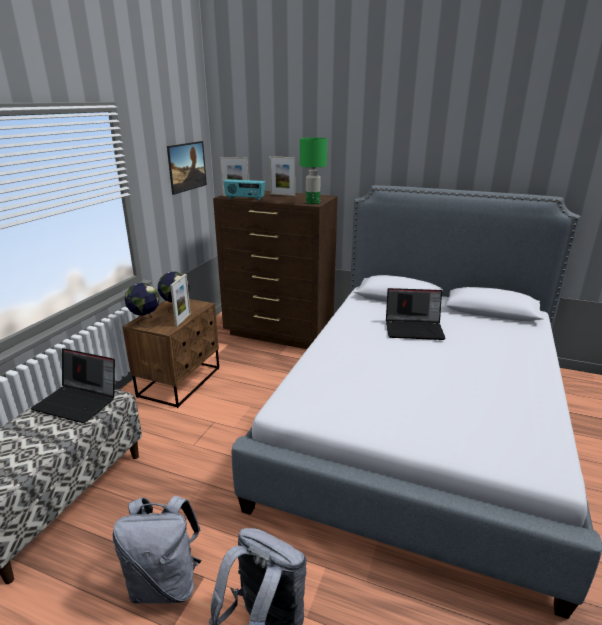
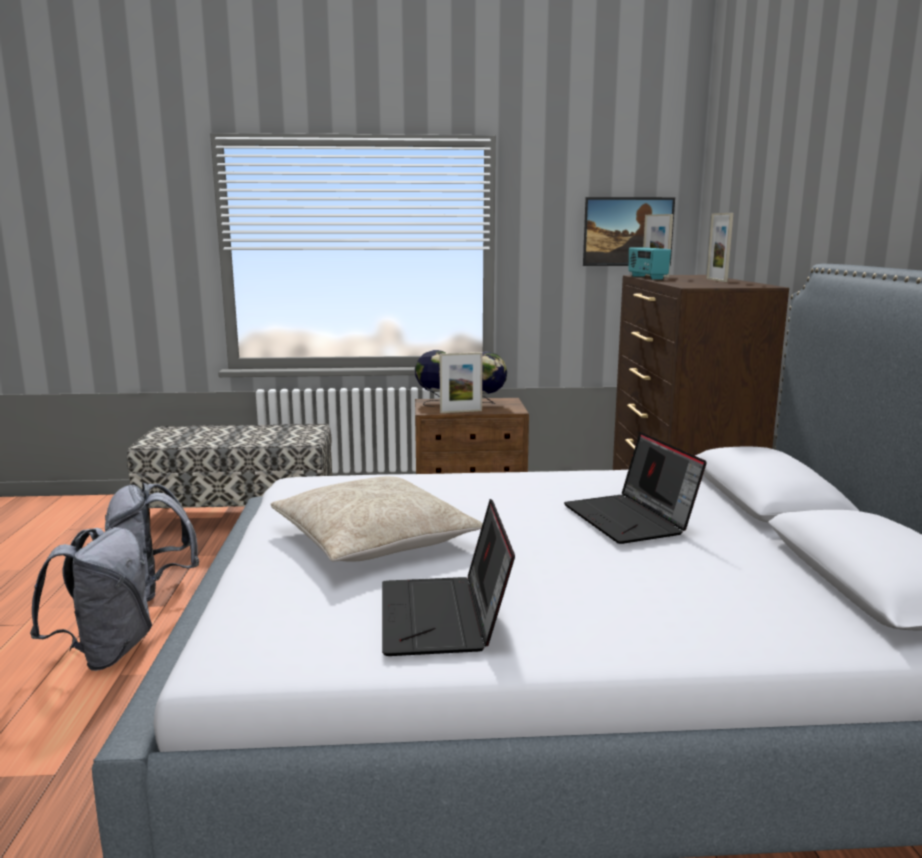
camera: 65 degrees right, 10 degrees down
laptop [31,348,115,423] -> laptop moved to [382,499,515,656]
green table lamp [300,137,327,204] -> none
none -> beige pillow [271,476,483,562]

